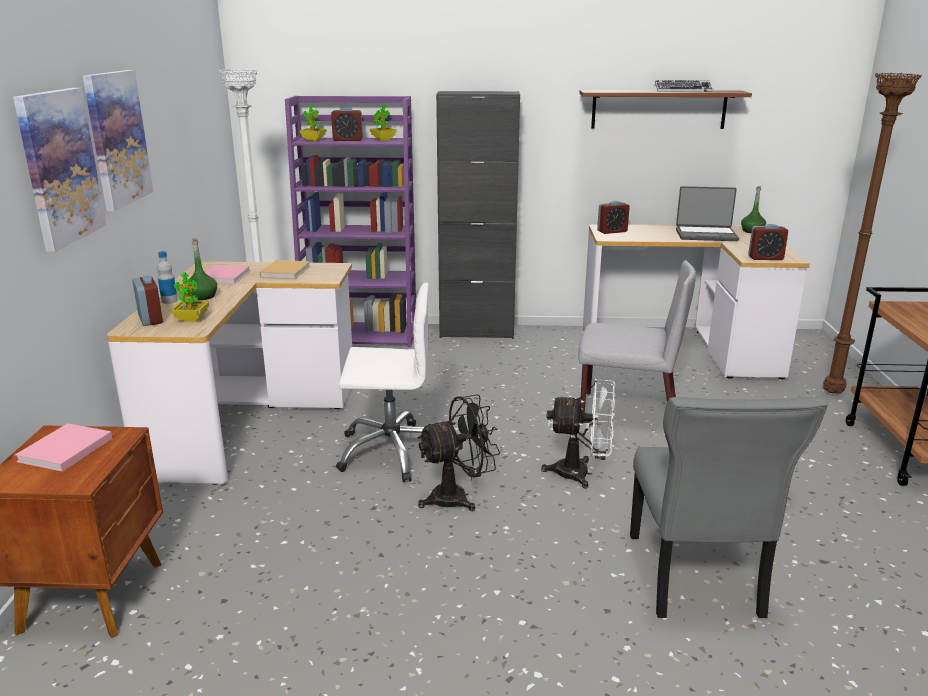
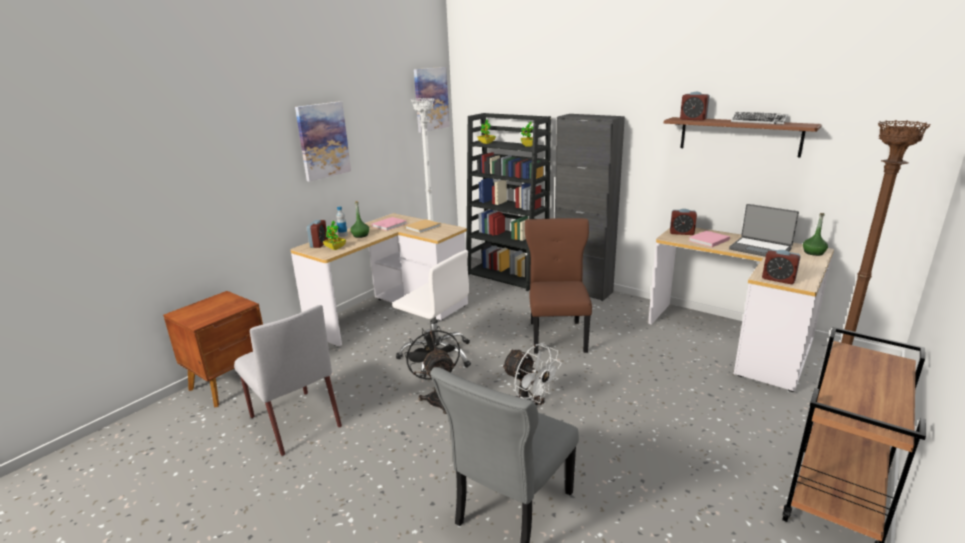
camera: 35 degrees right, 0 degrees up
picture [13,88,106,252] -> picture moved to [414,67,450,133]
pink book [15,423,113,472] -> pink book moved to [688,230,730,247]
purple bookcase [285,96,416,348] -> black bookcase [466,113,551,291]
alarm clock [331,107,363,141] -> alarm clock moved to [680,92,710,121]
black fan [417,394,500,511] -> black fan turned 120 degrees counterclockwise [404,326,460,414]
grey chair [578,260,696,424] -> grey chair moved to [234,305,342,456]
none -> brown chair [525,218,592,354]

